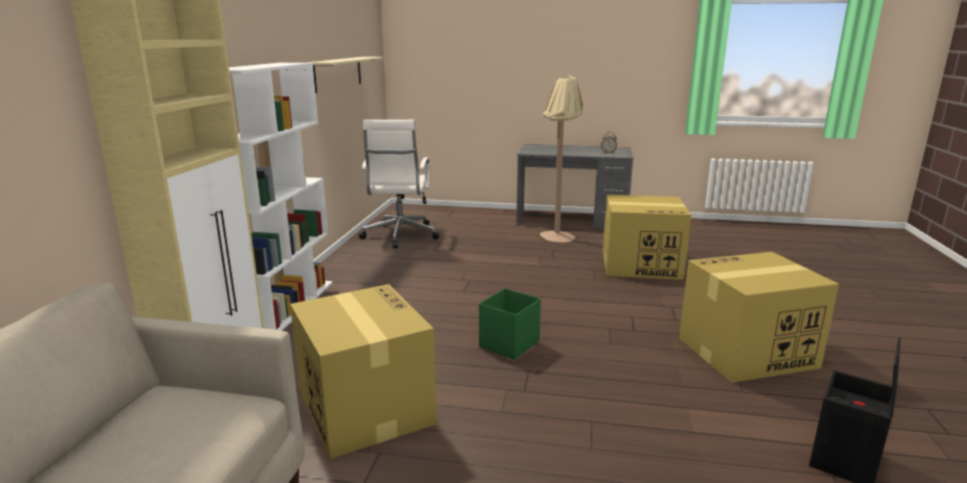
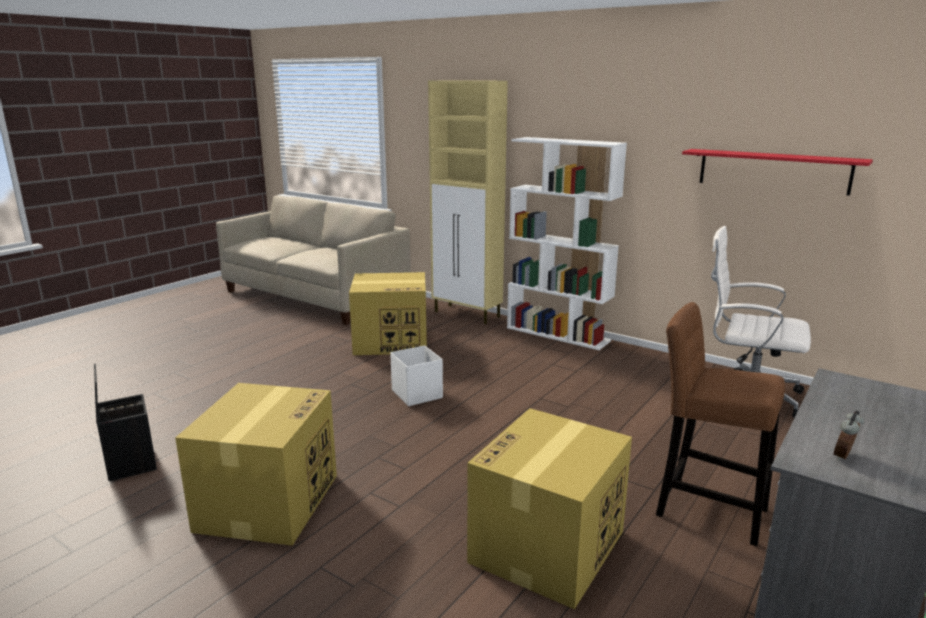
camera: 115 degrees right, 0 degrees up
beige shelf [307,57,383,93] -> red shelf [682,149,873,196]
green storage box [479,288,541,360] -> white storage box [390,345,443,406]
beige floor lamp [540,75,583,243] -> brown stool [656,302,785,546]

